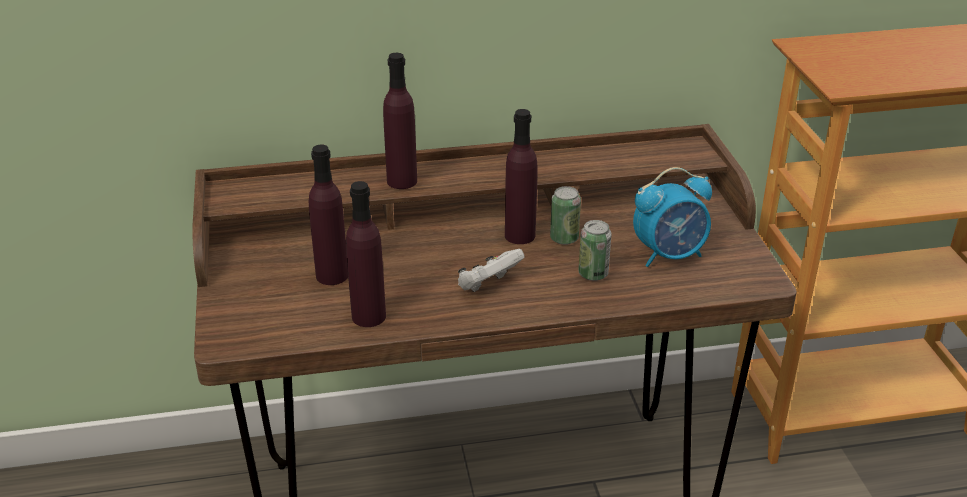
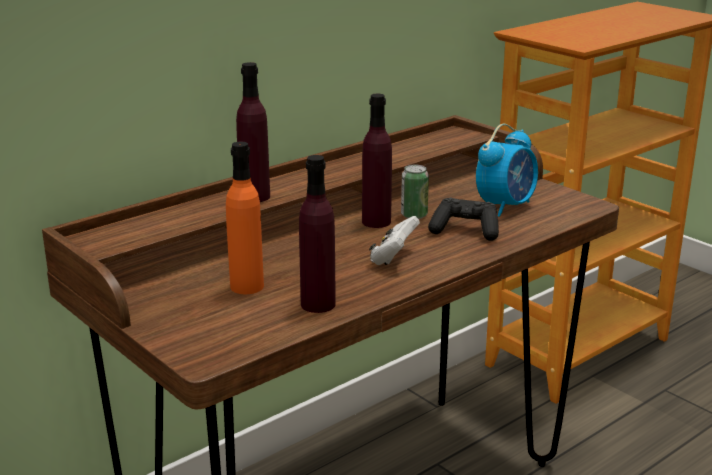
camera: 30 degrees left, 10 degrees down
purple bottle [309,145,348,285] -> orange bottle [226,142,264,294]
can [578,220,612,281] -> black game controller [428,197,499,241]

